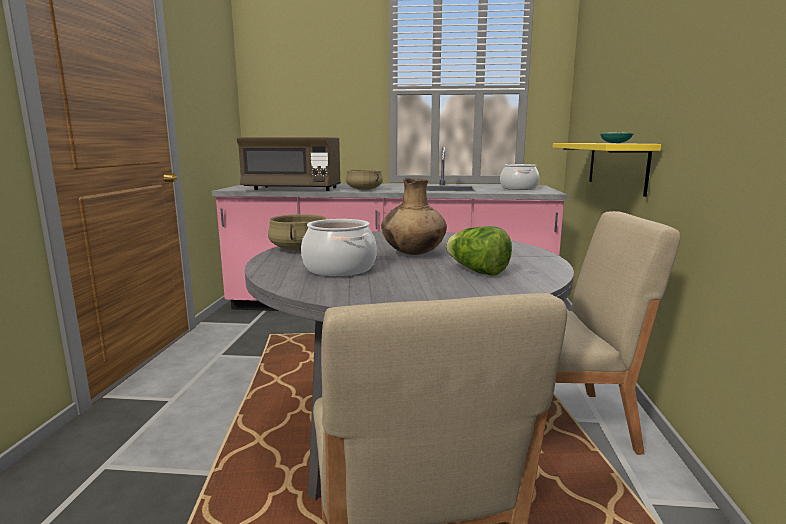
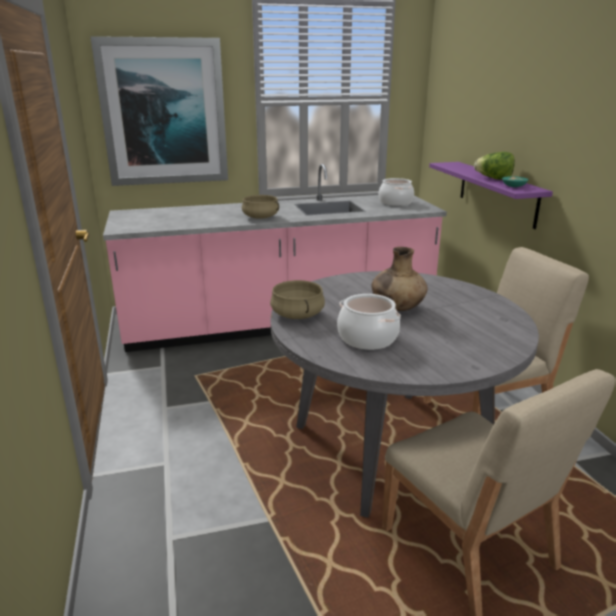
camera: 20 degrees left, 10 degrees up
brown microwave [237,137,341,191] -> none
lettuce [446,226,512,276] -> lettuce moved to [474,152,515,180]
yellow shelf [553,143,662,197] -> purple shelf [429,162,553,229]
none -> picture [90,36,228,186]

